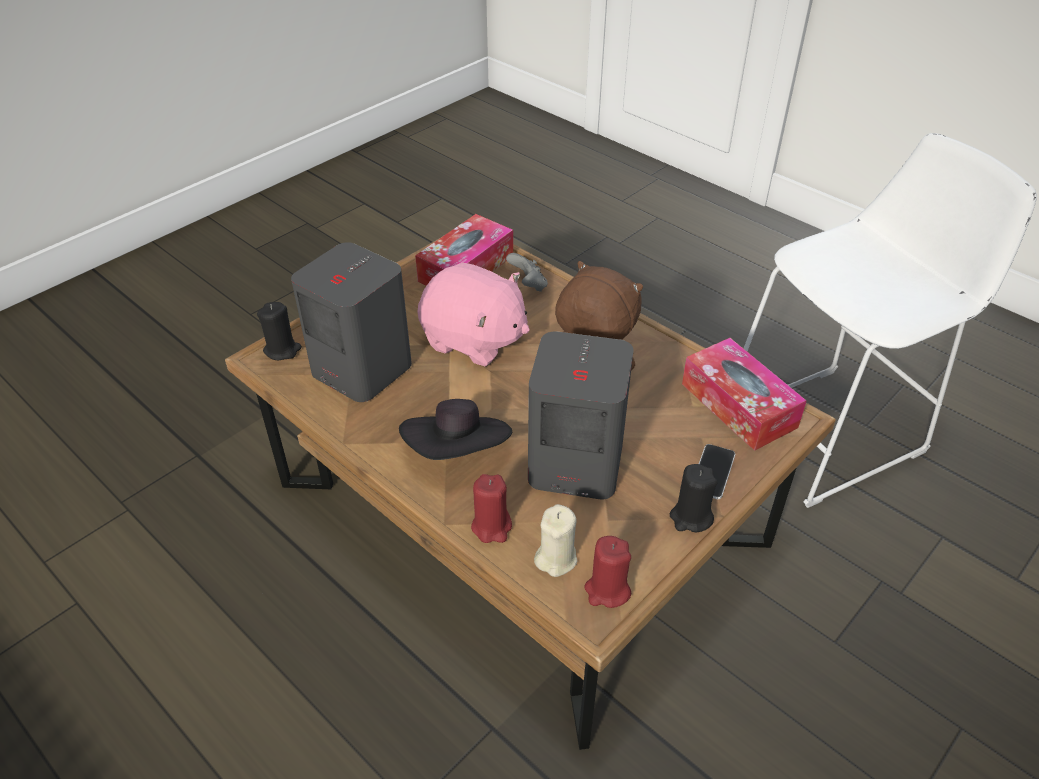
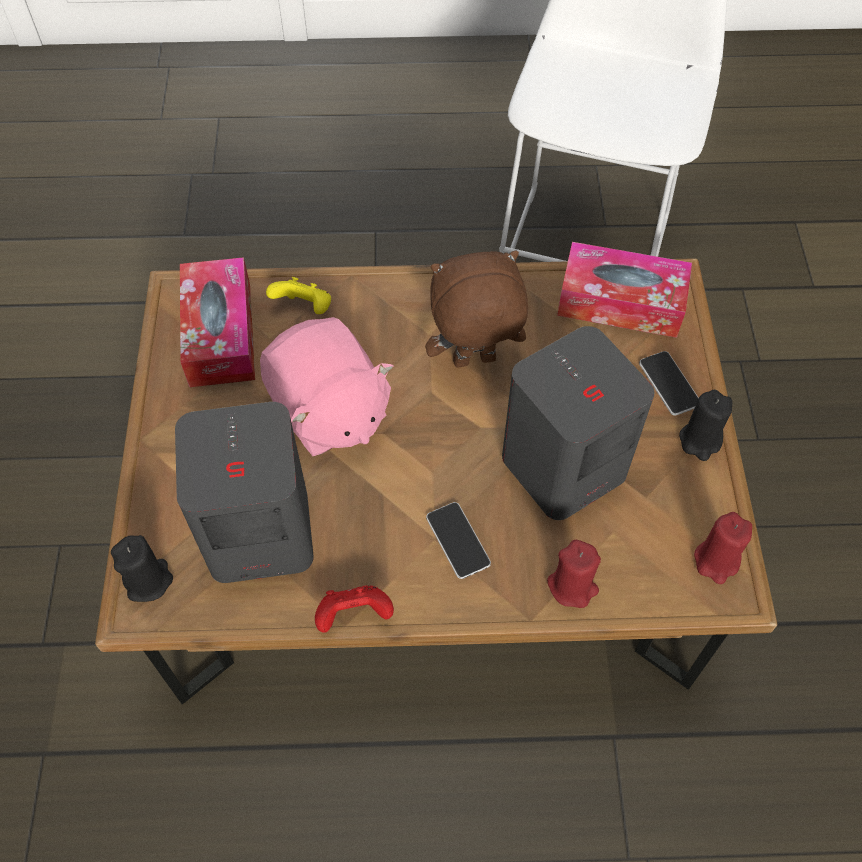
camera: 45 degrees left, 15 degrees up
black hat [399,399,512,460] -> phone [426,502,491,579]
pink plush toy [418,262,529,367] -> pink plush toy turned 75 degrees clockwise [260,317,394,456]
grey game controller [506,253,548,292] -> yellow game controller [266,277,331,314]
beige candle [534,504,577,577] -> none
none -> red game controller [315,585,394,633]

